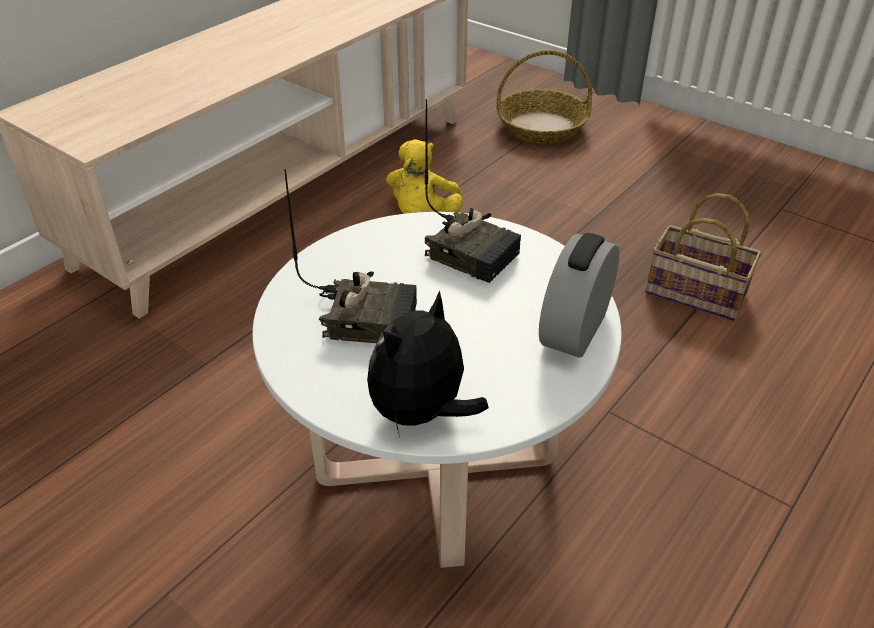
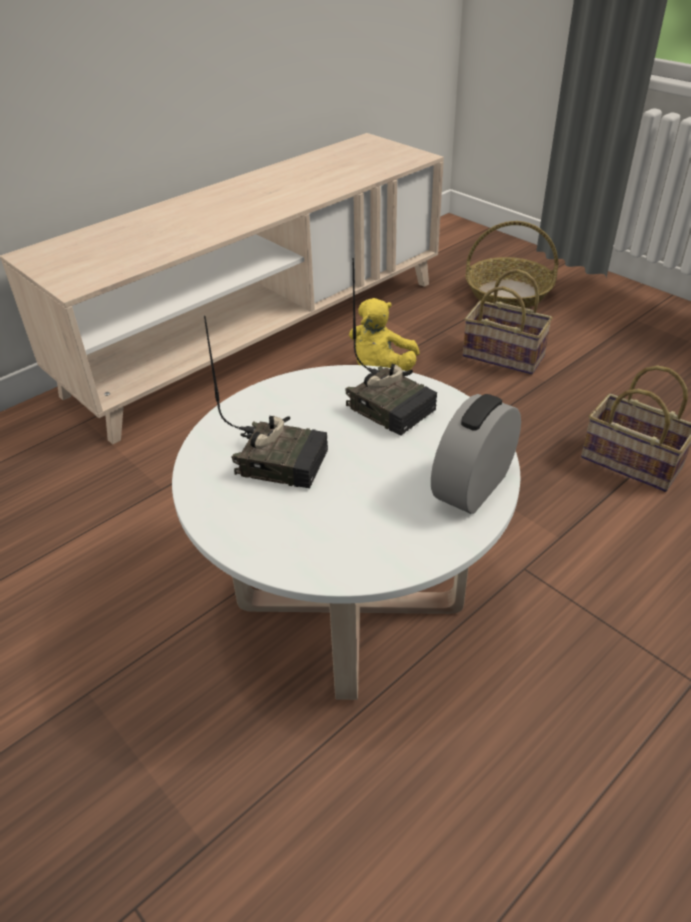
camera: 10 degrees right, 0 degrees up
plush toy [367,290,489,437] -> none
none -> basket [463,269,553,375]

